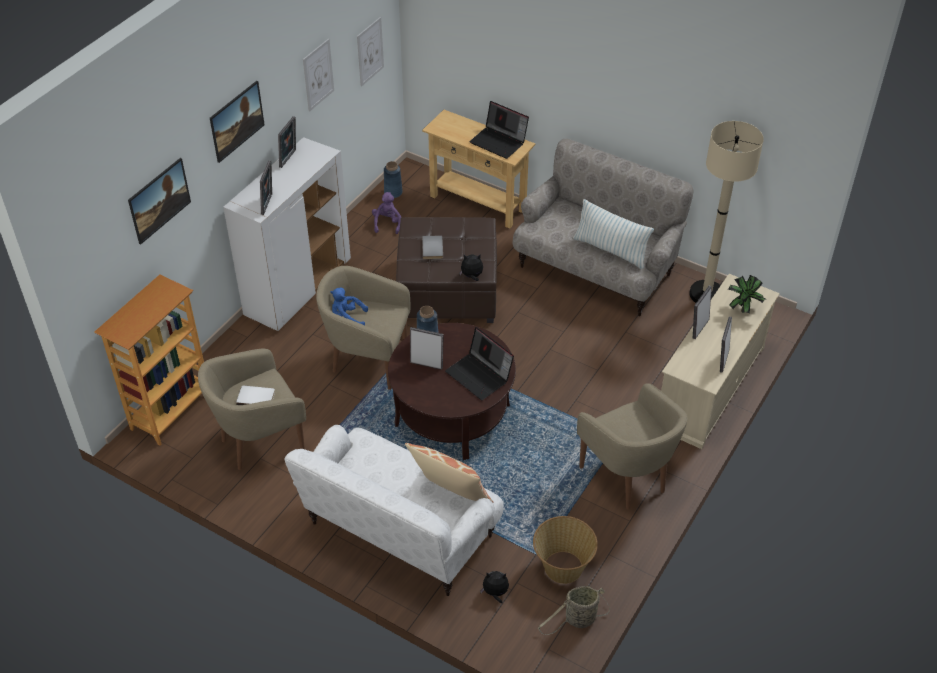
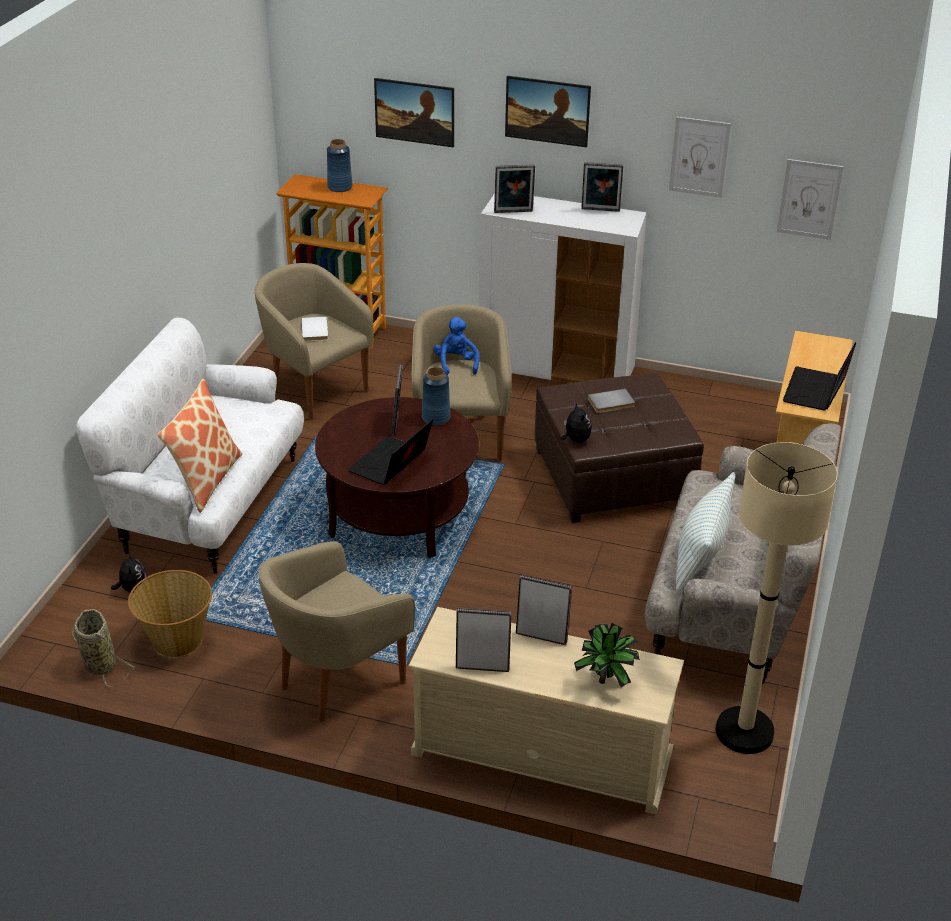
camera: 75 degrees right, 10 degrees down
purple plush toy [372,192,401,234] -> none
blue vase [384,161,403,198] -> blue vase moved to [327,139,353,192]

